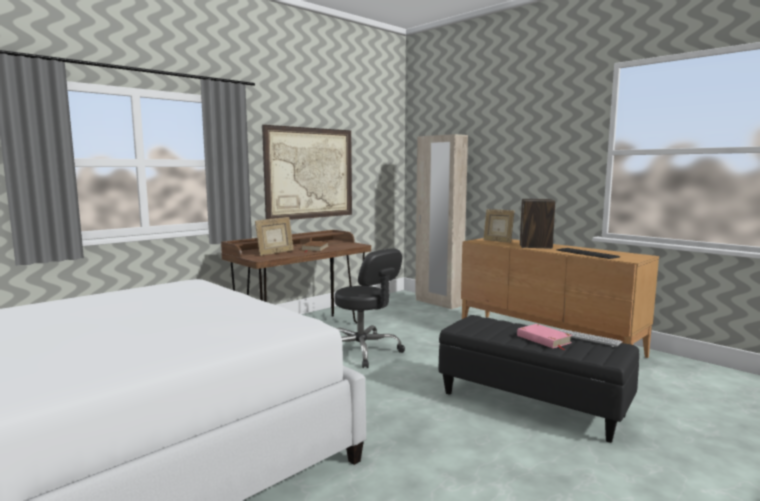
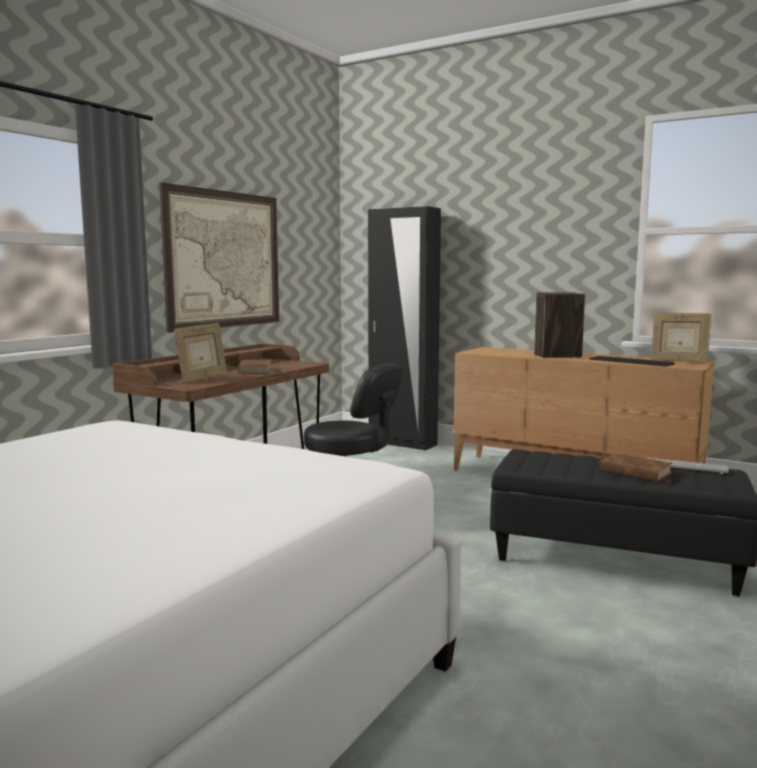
camera: 15 degrees left, 0 degrees up
beige wardrobe [415,134,468,309] -> black wardrobe [368,206,441,450]
picture frame [483,209,515,243] -> picture frame moved to [651,313,711,362]
pink book [517,324,572,350] -> brown book [599,453,672,482]

